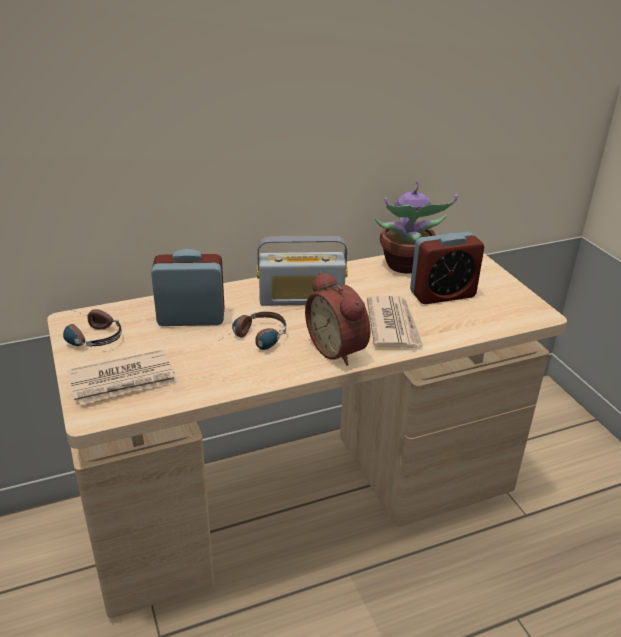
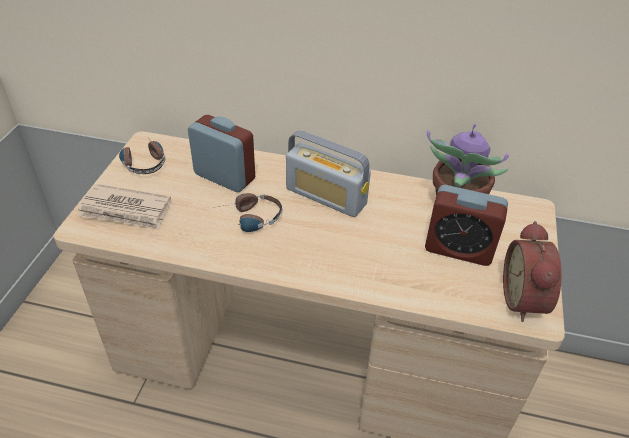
camera: 35 degrees right, 10 degrees up
alarm clock [305,271,371,366] -> alarm clock moved to [503,221,562,322]
newspaper [367,296,423,348] -> none

